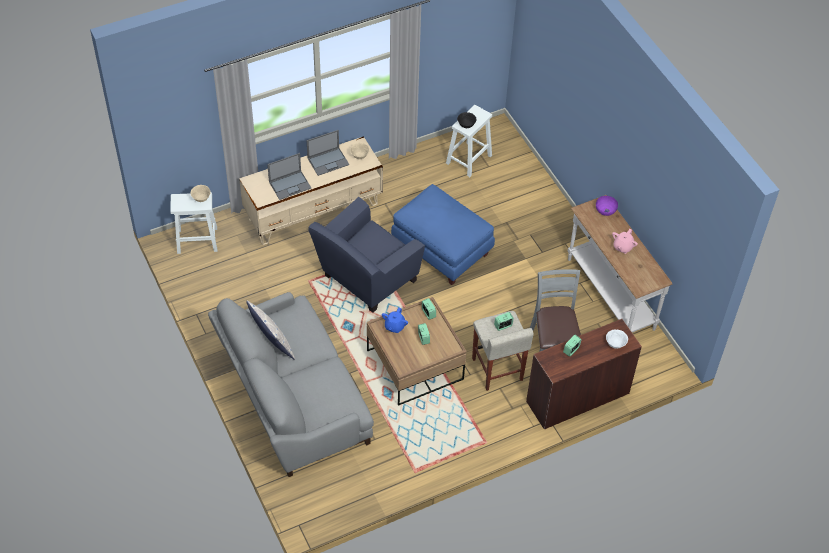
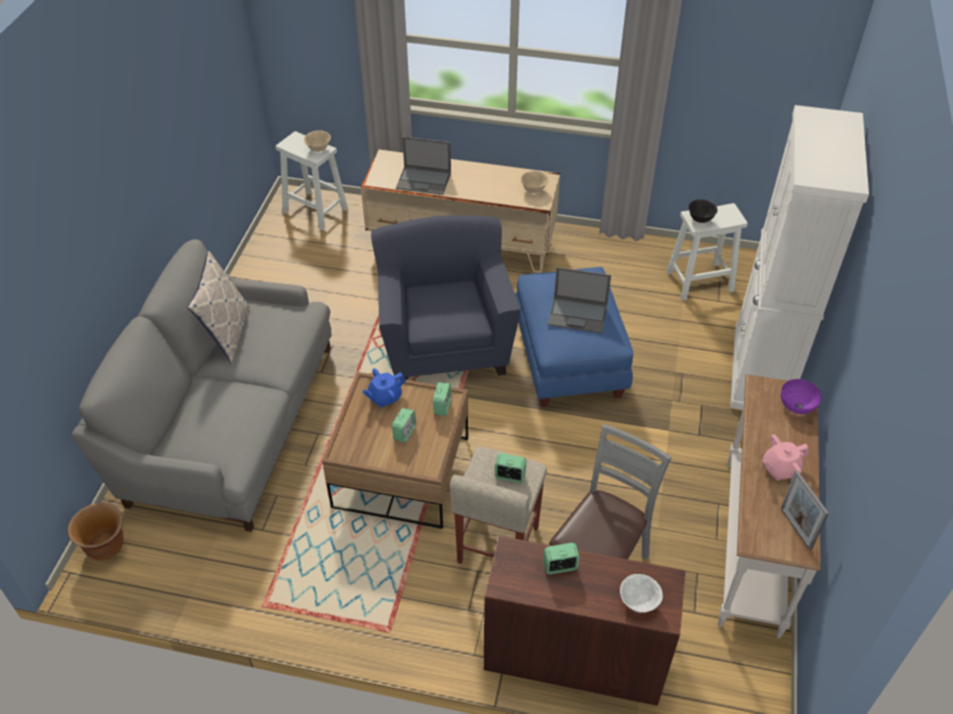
camera: 40 degrees right, 5 degrees down
laptop [307,130,349,176] -> laptop moved to [548,267,611,333]
blue armchair [308,197,425,313] -> blue armchair turned 90 degrees clockwise [371,215,521,380]
none -> brown planter [68,503,124,560]
none -> white cabinet [730,105,869,410]
none -> picture frame [781,471,829,550]

